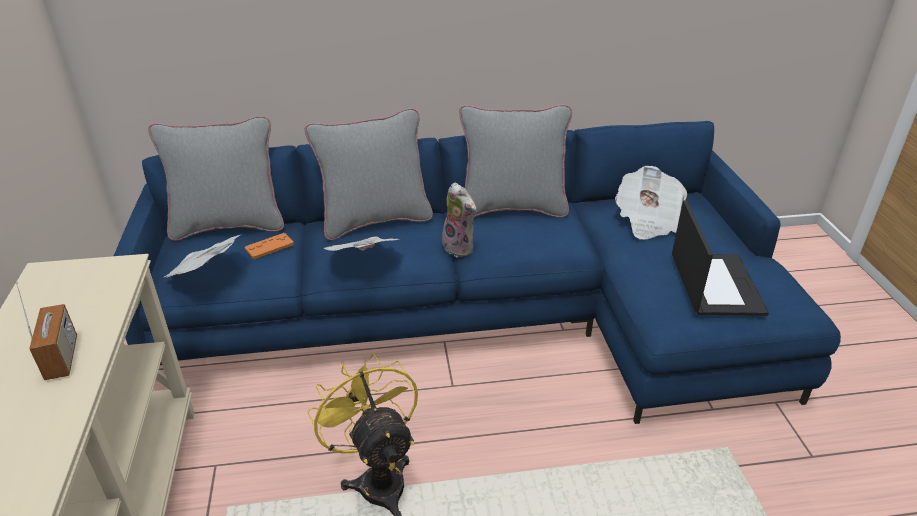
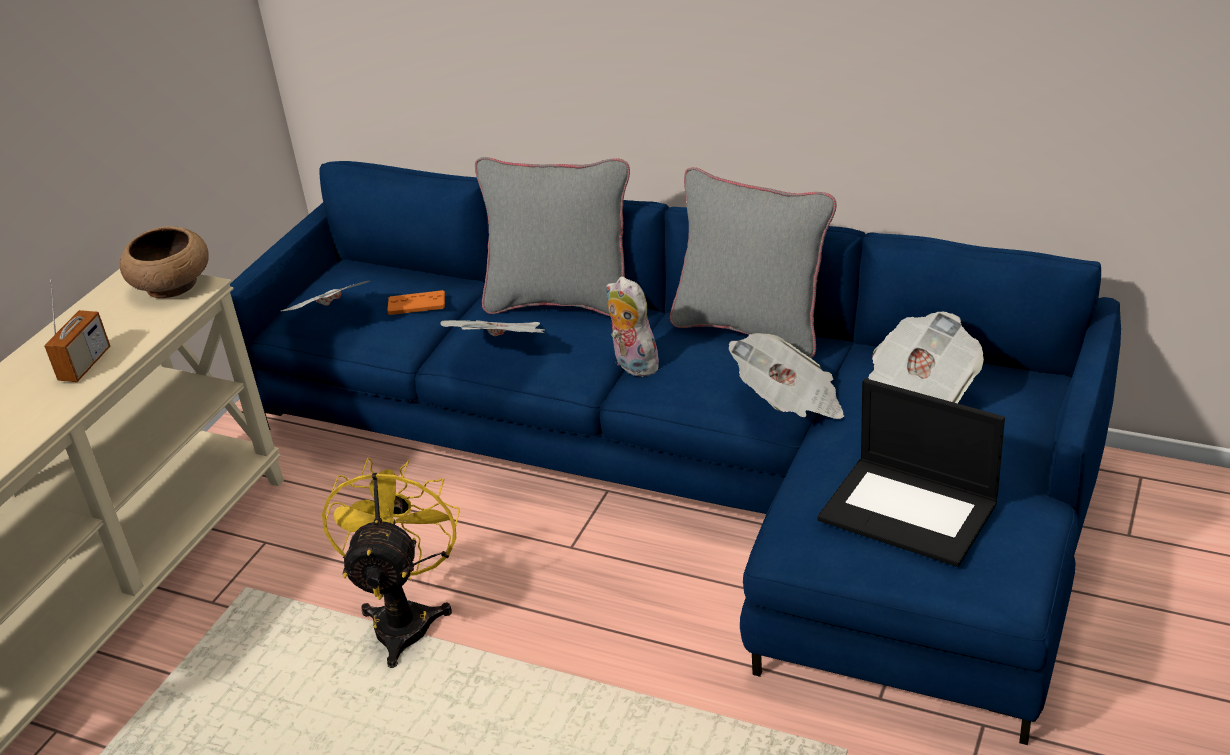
camera: 35 degrees right, 0 degrees up
grey pillow [148,116,284,241] -> none
plush toy [442,182,477,257] -> plush toy turned 150 degrees clockwise [606,276,660,377]
laptop [672,200,769,316] -> laptop turned 90 degrees clockwise [818,378,1005,567]
none -> brown bowl [120,226,209,298]
none -> newspaper [729,333,844,419]

